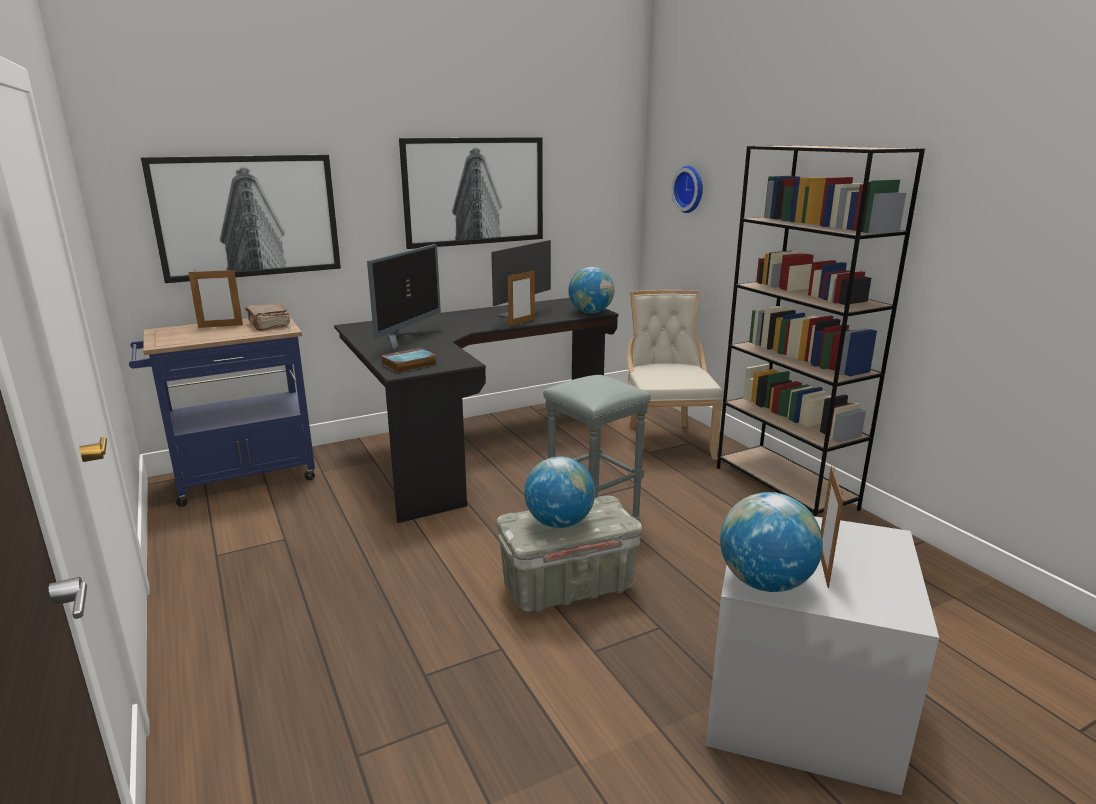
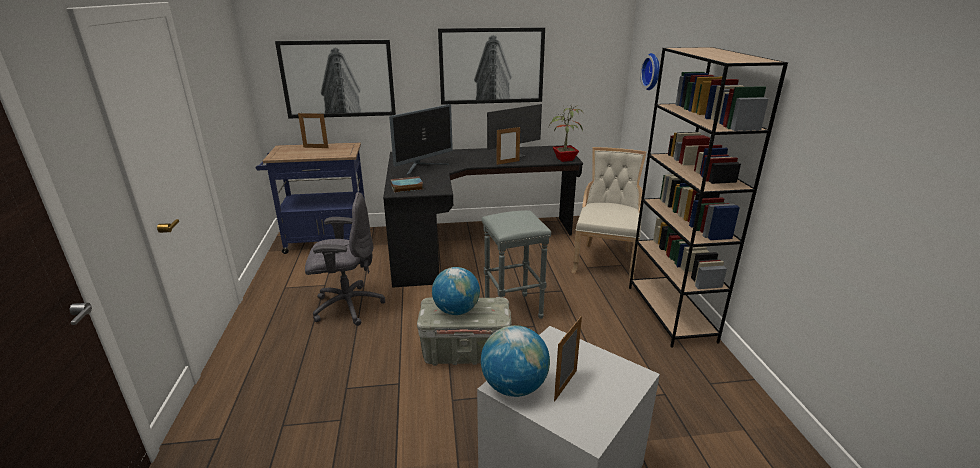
camera: 20 degrees right, 5 degrees up
brown book [245,303,291,331] -> none
globe [568,267,614,313] -> potted plant [550,105,583,162]
none -> grey office chair [305,192,385,326]

